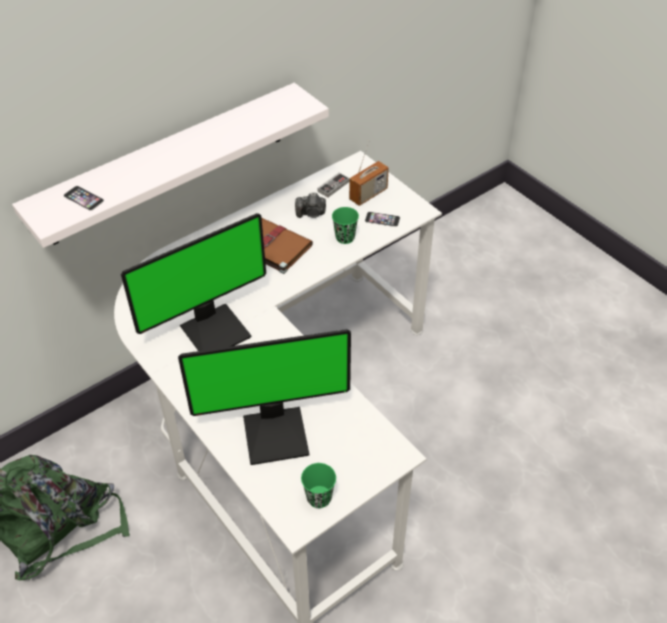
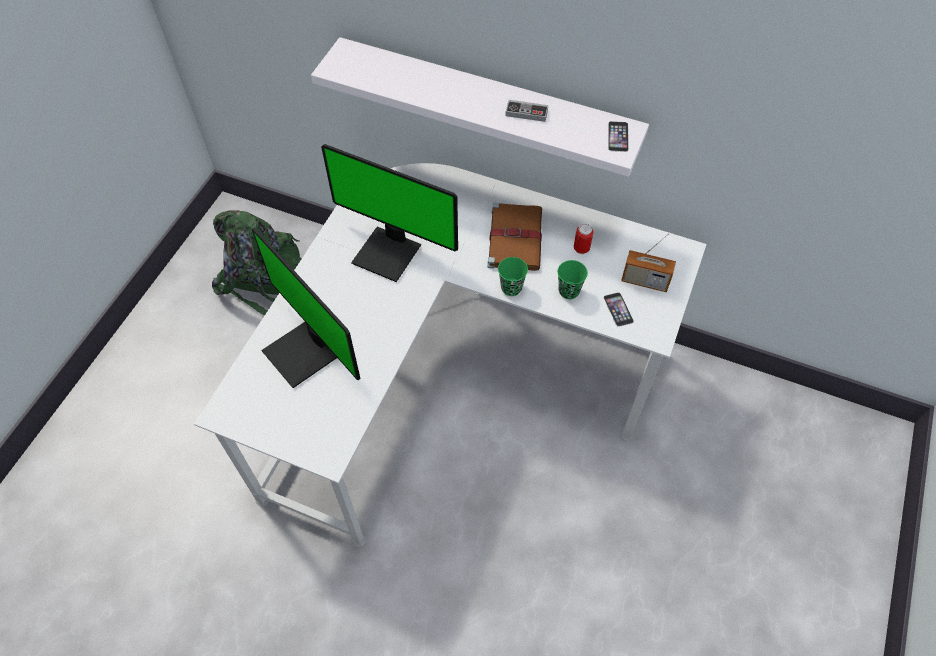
camera: 60 degrees right, 10 degrees up
phone [63,186,104,211] -> phone moved to [608,121,629,152]
camera [295,193,326,218] -> can [574,224,593,254]
green cup [301,463,336,508] -> green cup moved to [498,257,528,296]
game controller [318,173,349,197] -> game controller moved to [505,100,548,122]

